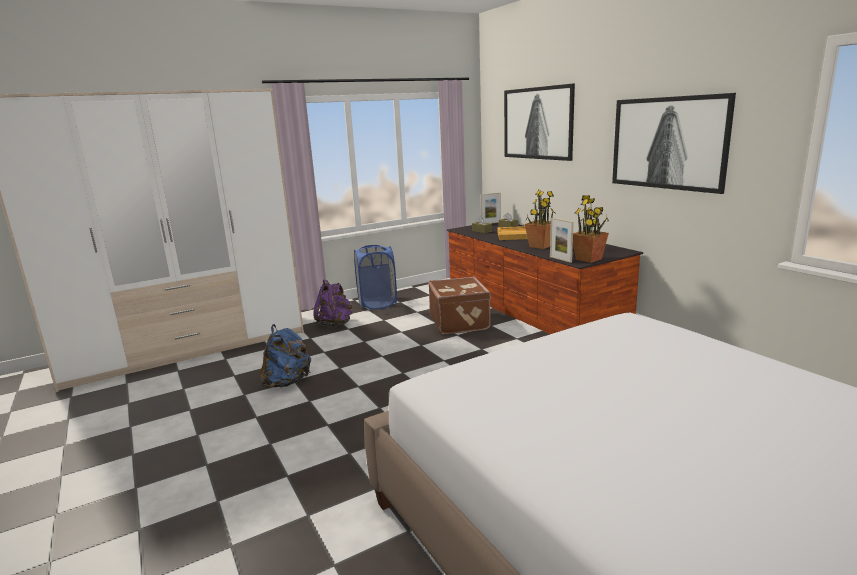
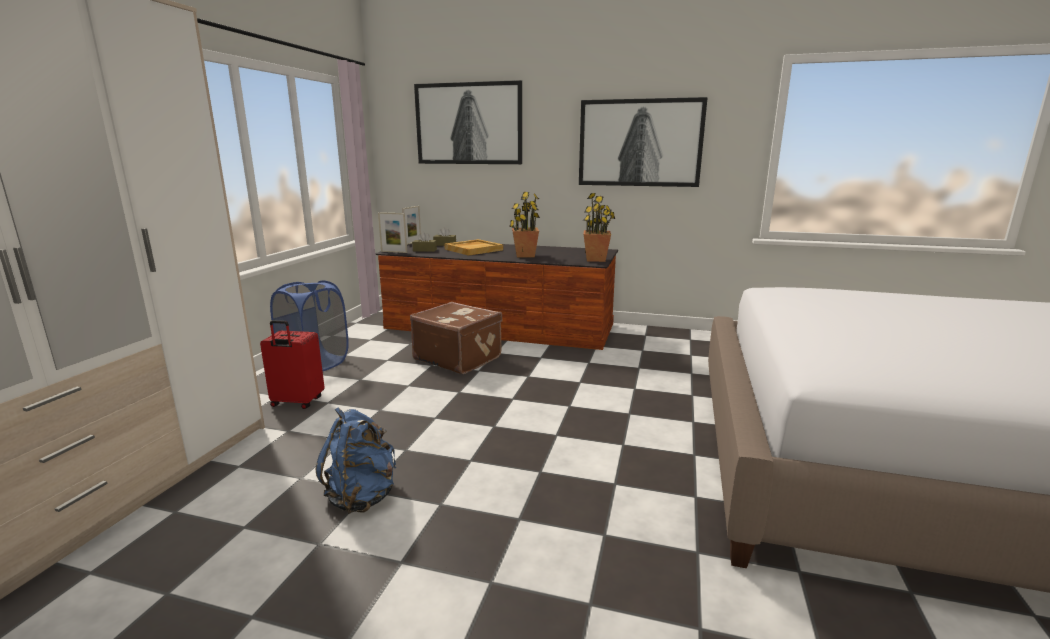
camera: 45 degrees left, 0 degrees up
purple backpack [314,279,352,327] -> red suitcase [260,320,325,409]
picture frame [550,218,574,263] -> picture frame moved to [378,212,407,253]

